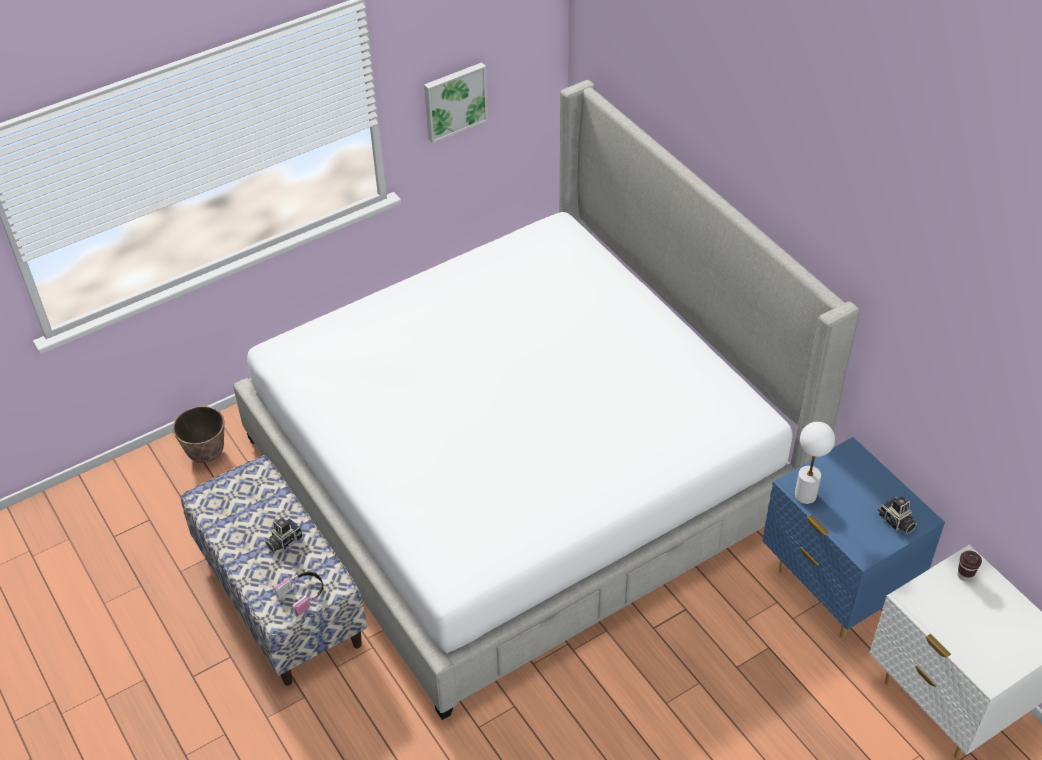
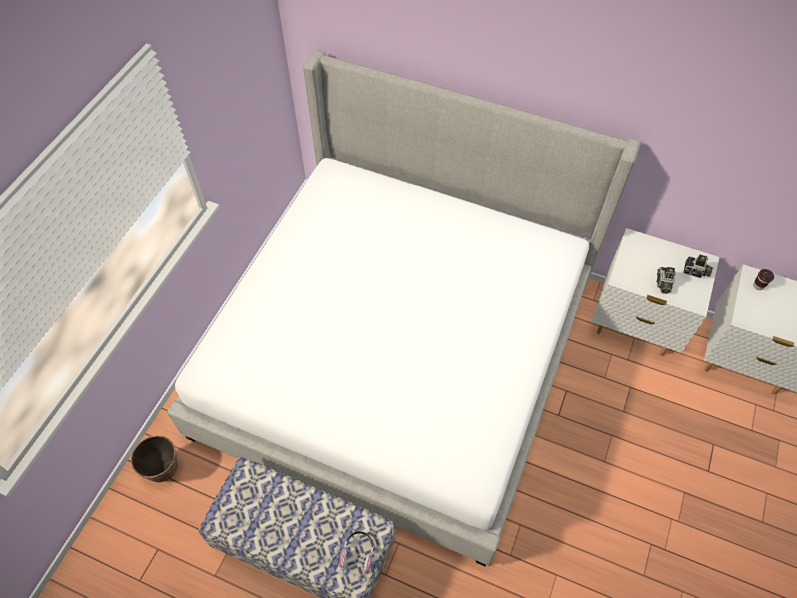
camera: 35 degrees left, 10 degrees up
camera [265,517,303,552] -> camera moved to [657,267,676,294]
picture [424,62,488,143] -> none
blue nightstand [762,437,945,638] -> white nightstand [592,228,719,356]
white table lamp [795,422,835,504] -> none

